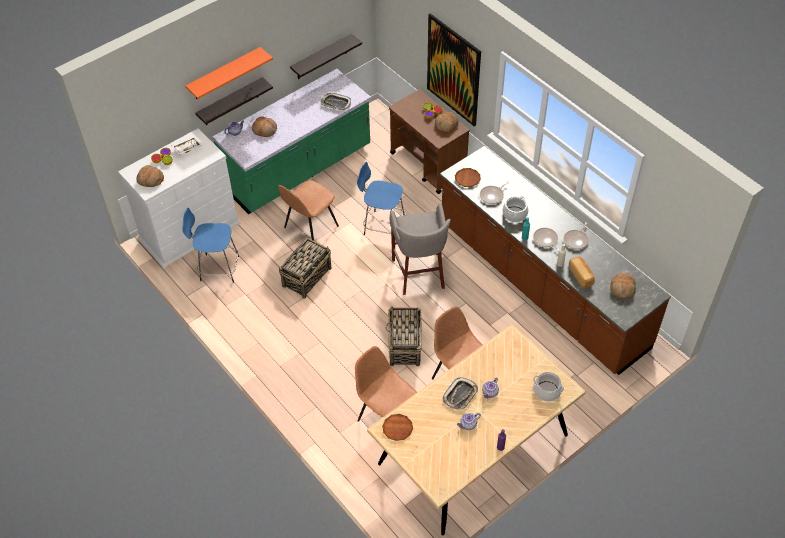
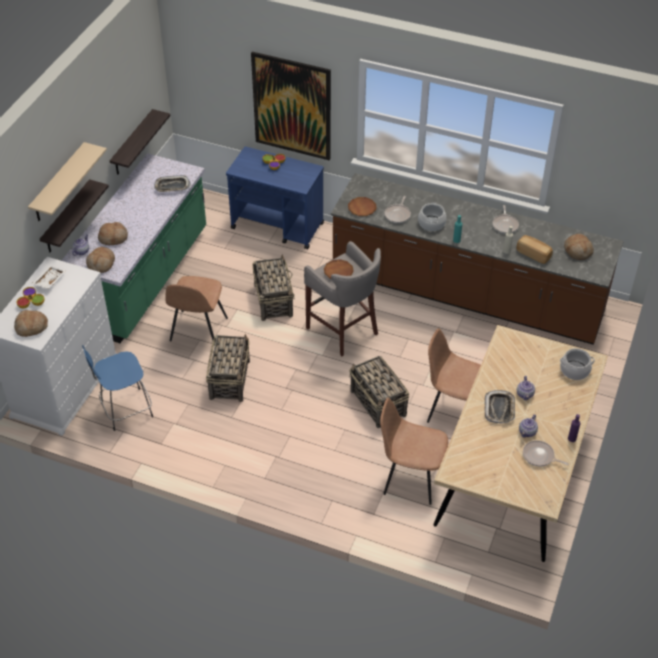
camera: 30 degrees left, 5 degrees down
orange shelf [185,47,273,99] -> beige shelf [28,142,107,221]
blue stool [357,162,406,235] -> basket [252,255,295,321]
brown plate [382,414,413,441] -> brown plate moved to [324,259,354,279]
brown cart [389,89,470,194] -> blue cart [226,147,324,249]
bread [435,112,459,133] -> bread moved to [86,247,115,273]
frying pan [533,228,559,251] -> frying pan moved to [523,440,569,466]

